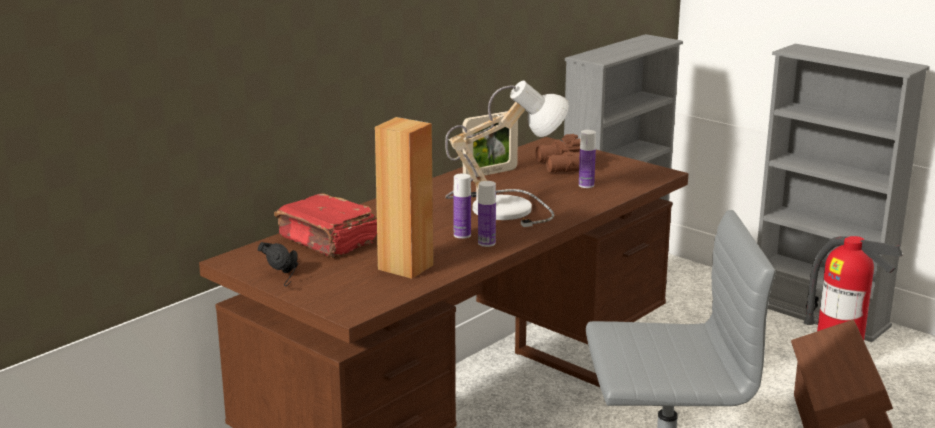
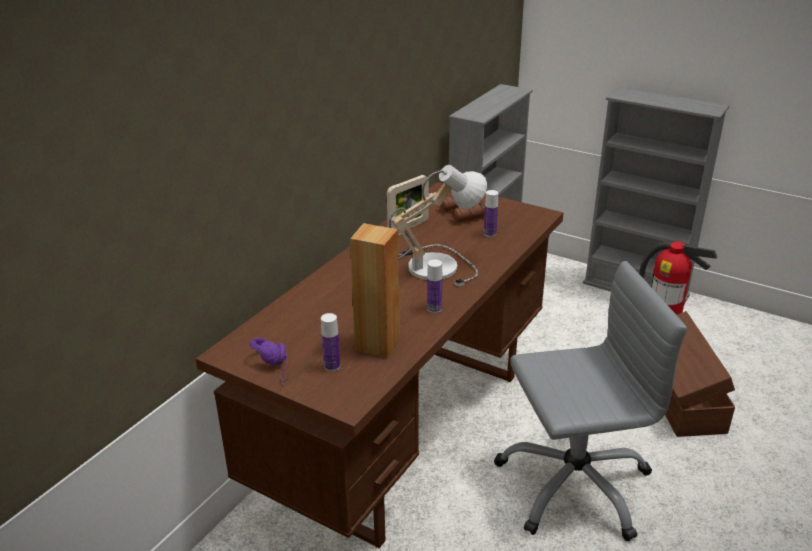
camera: 10 degrees left, 10 degrees up
black headphones [257,242,298,286] -> purple headphones [250,338,289,382]
red book [274,193,377,258] -> none
bottle [453,174,471,239] -> bottle moved to [321,313,340,371]

